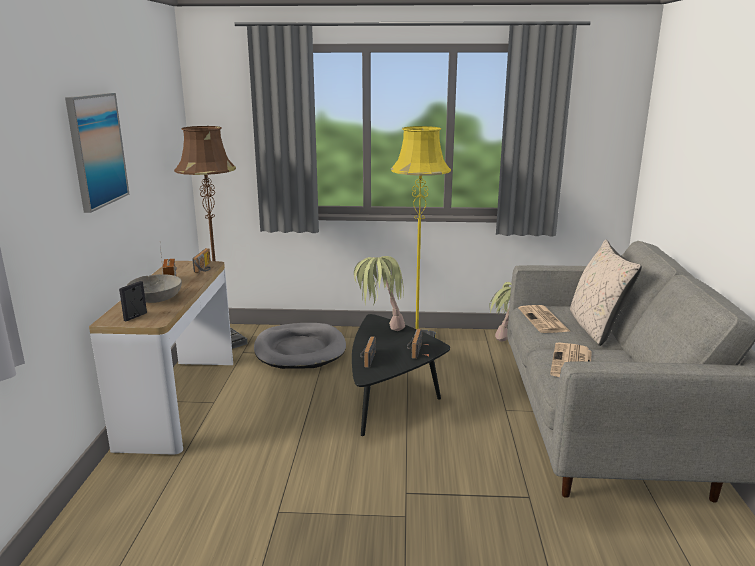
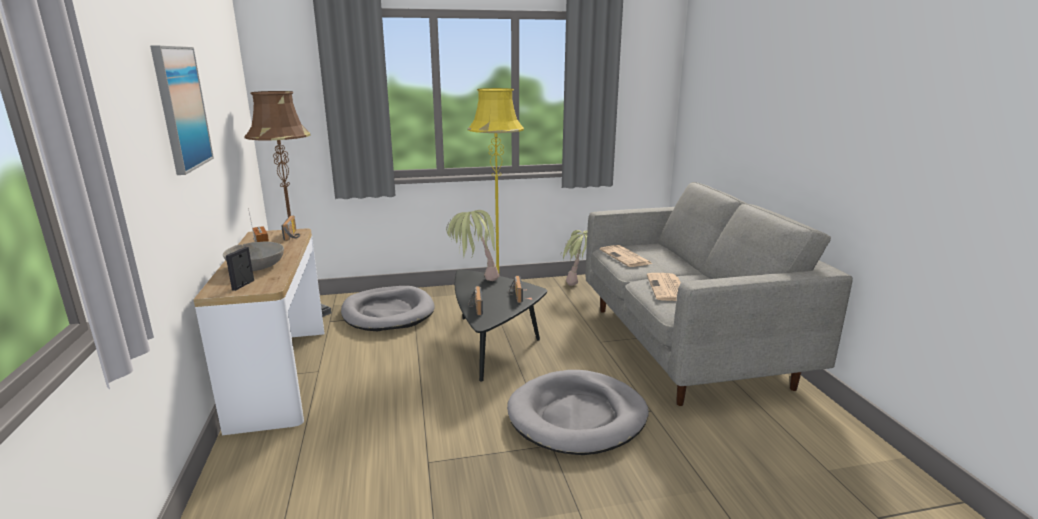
camera: 15 degrees left, 0 degrees up
beige pillow [570,240,642,346] -> none
none -> grey dog bed [507,370,649,455]

